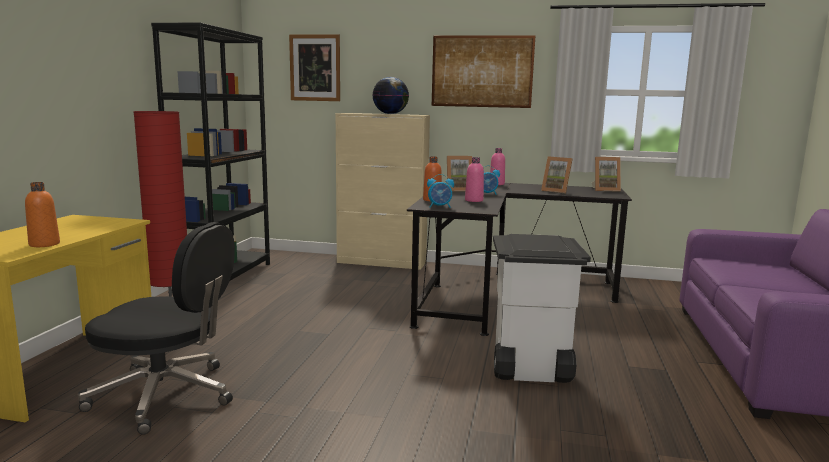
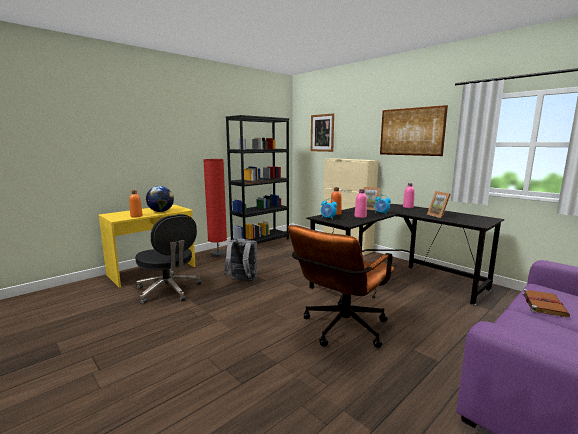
camera: 35 degrees right, 0 degrees up
globe [373,77,409,114] -> globe moved to [146,186,174,212]
white trash can [493,234,591,383] -> brown office chair [288,225,395,348]
picture frame [592,157,621,192] -> none
none -> grey backpack [224,239,258,281]
none -> brown book [522,289,570,317]

